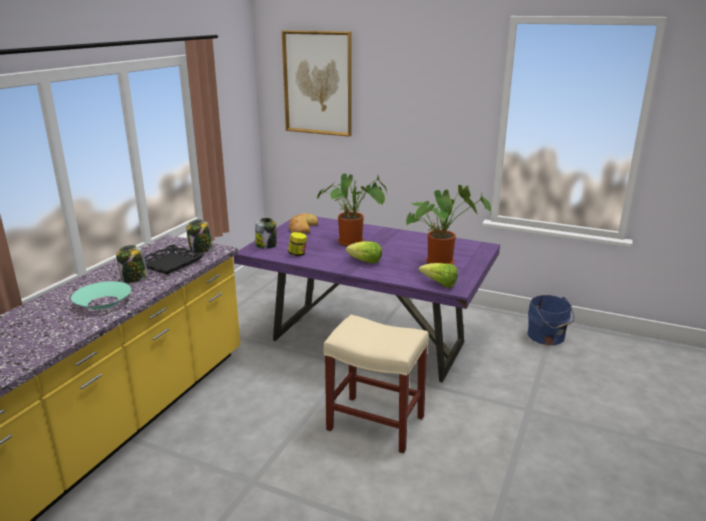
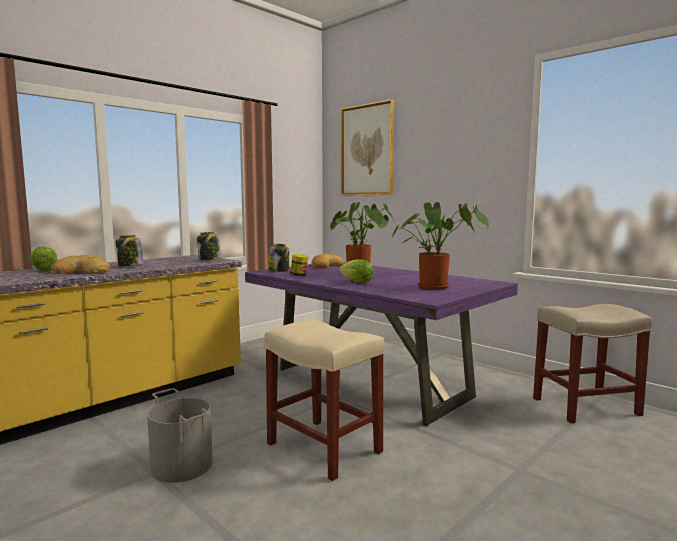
camera: 20 degrees right, 15 degrees down
turquoise bowl [71,281,131,310] -> bread [51,255,110,274]
black tray [144,244,205,275] -> none
lettuce [419,263,458,288] -> lettuce moved to [29,246,58,271]
blue bucket [528,295,574,345] -> beige stool [533,304,652,423]
none -> grey bucket [147,388,213,483]

